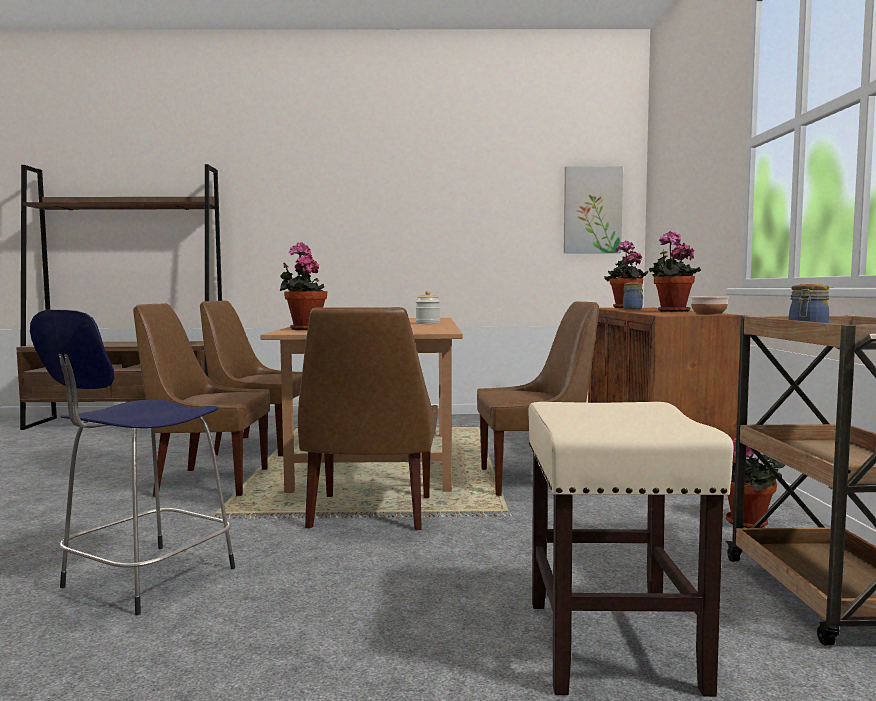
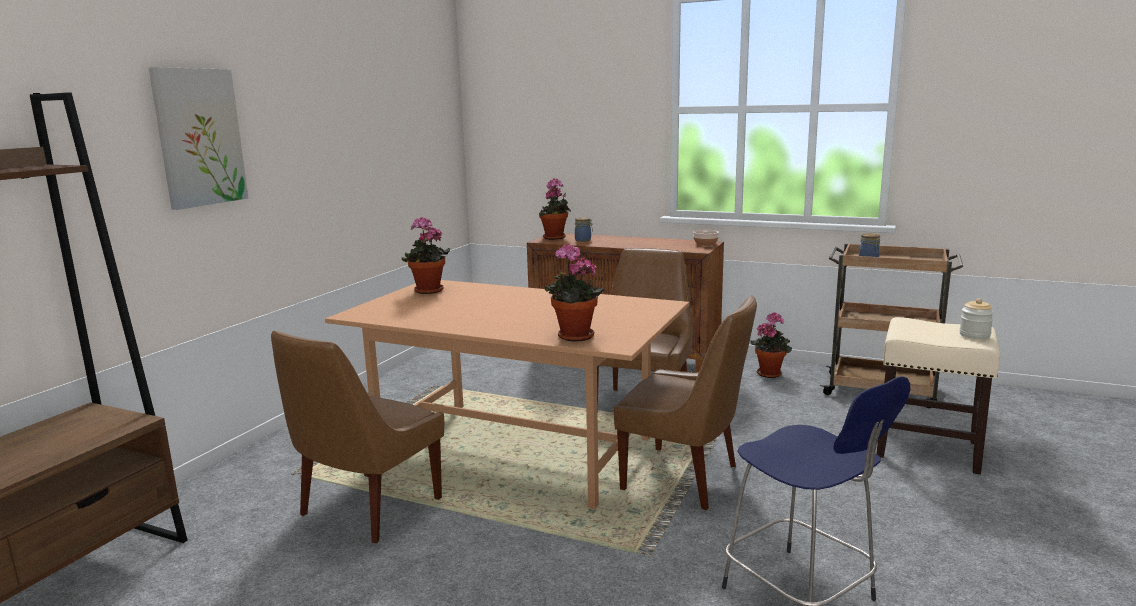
camera: 65 degrees left, 10 degrees up
brown chair [133,304,270,497] -> none
jar [416,290,440,324] -> jar moved to [959,298,994,339]
picture [564,166,623,253] -> picture moved to [149,67,248,210]
potted plant [649,231,701,312] -> potted plant moved to [402,217,450,294]

